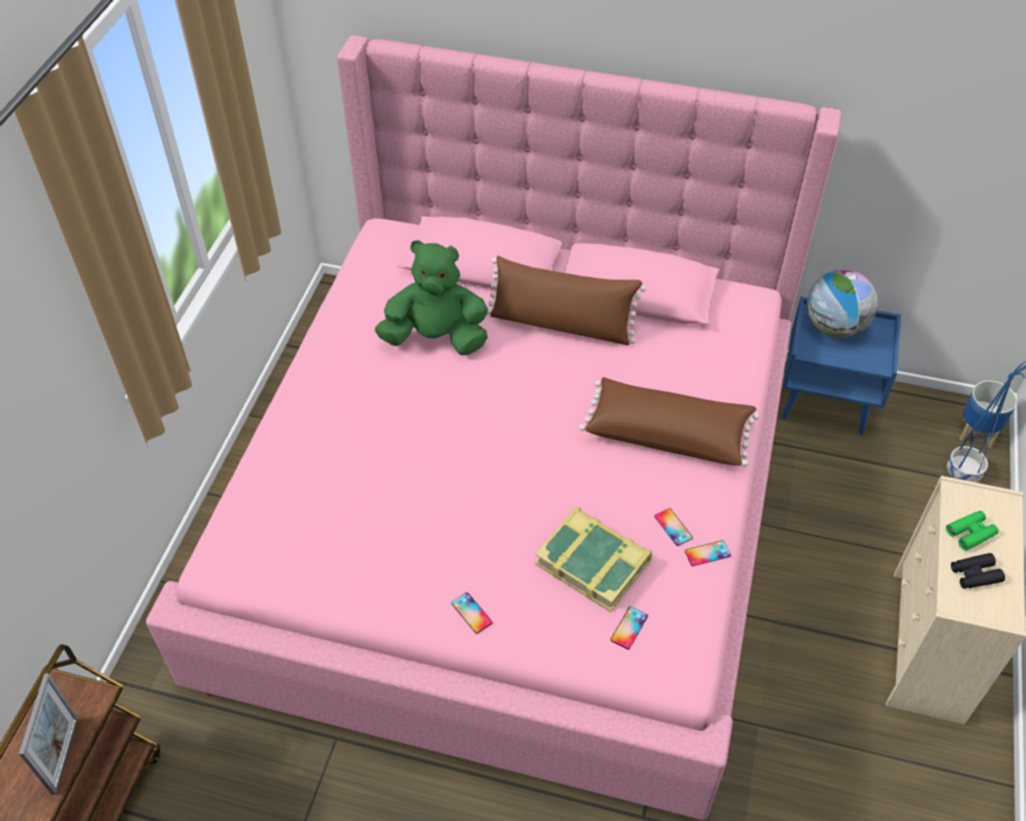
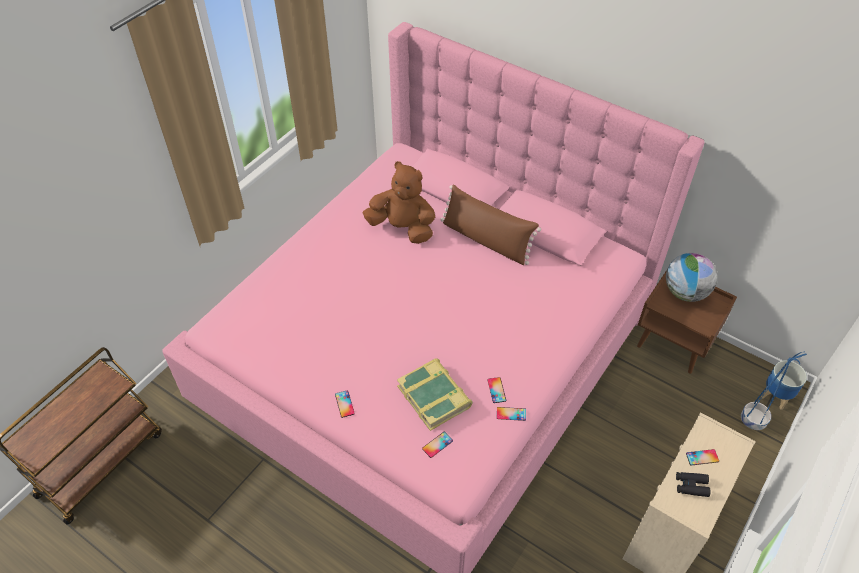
camera: 20 degrees right, 0 degrees up
picture frame [19,673,78,795] -> none
green plush toy [375,240,488,355] -> brown plush toy [363,161,435,244]
brown pillow [579,377,760,467] -> none
blue nightstand [782,297,901,435] -> brown nightstand [637,270,737,374]
green binoculars [946,511,999,551] -> phone [686,449,719,465]

